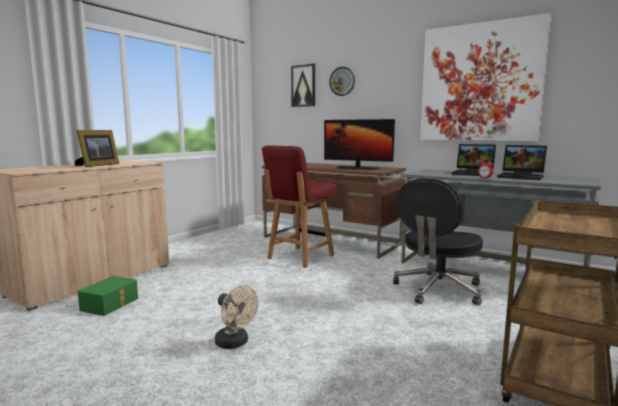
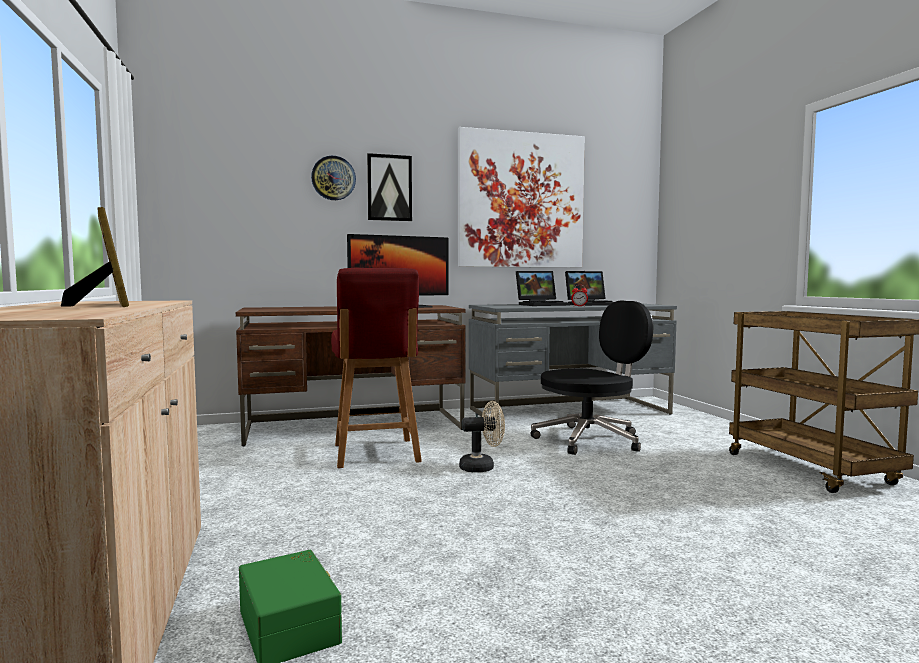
camera: 50 degrees left, 5 degrees down
beige fan [215,285,259,349] -> beige fan moved to [459,401,505,472]
picture [291,64,315,107] -> picture moved to [367,153,412,221]
black office chair [393,178,483,305] -> black office chair turned 105 degrees counterclockwise [530,300,654,455]

